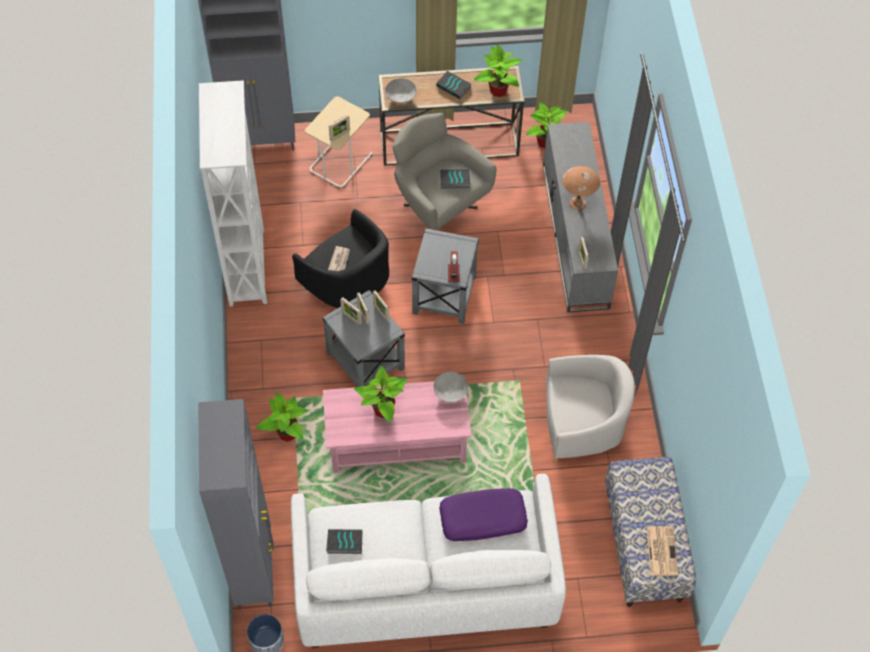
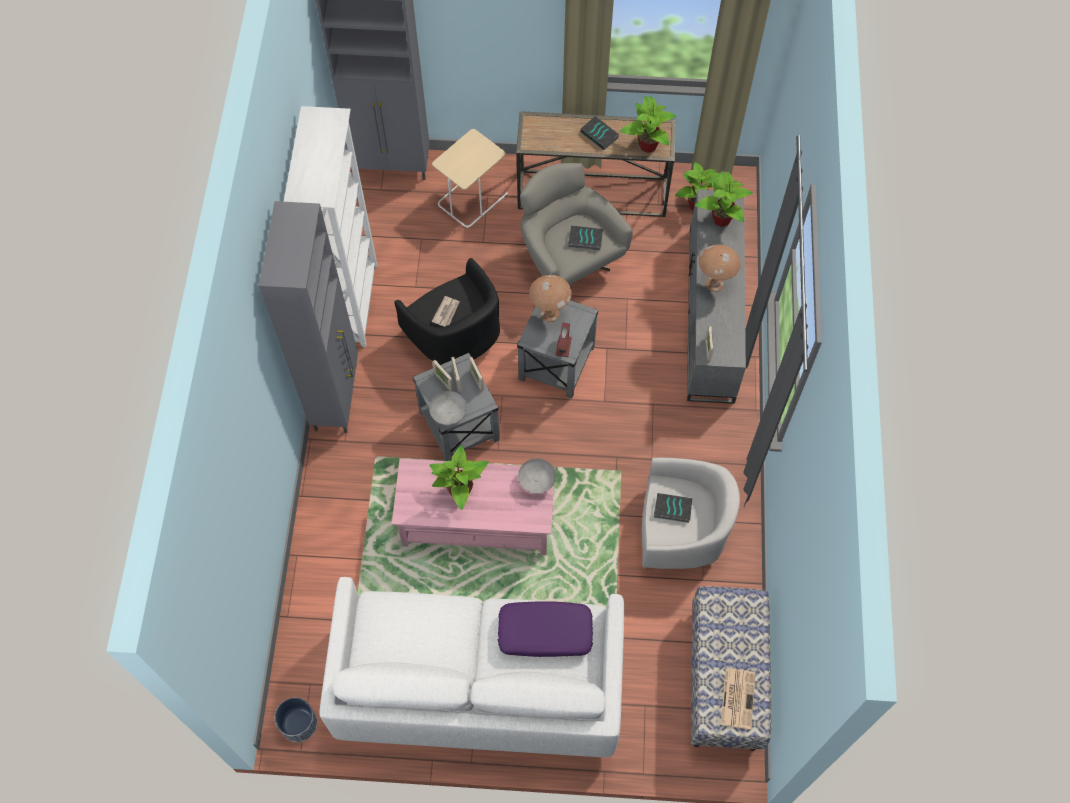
camera: 10 degrees right, 5 degrees up
grey cabinet [198,399,274,610] -> grey cabinet moved to [259,201,358,433]
potted plant [256,393,308,442] -> potted plant moved to [695,171,753,227]
book [326,529,362,554] -> book moved to [654,493,692,523]
picture frame [329,115,350,141] -> none
grey bowl [385,78,416,104] -> grey bowl moved to [429,391,467,425]
none -> brown table lamp [529,275,572,322]

